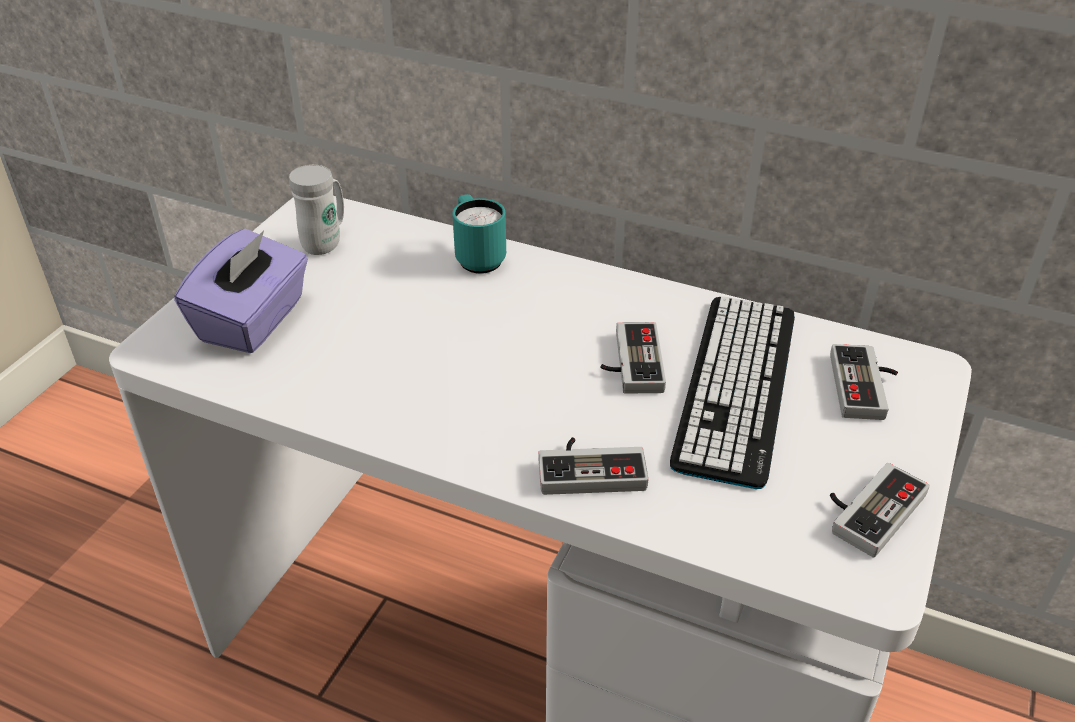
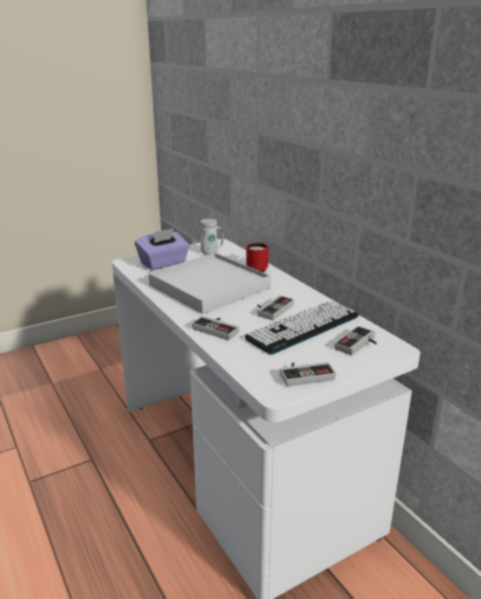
camera: 35 degrees right, 15 degrees down
turquoise mug [452,194,506,274] -> red mug [246,242,269,272]
none -> white tray [148,253,271,314]

